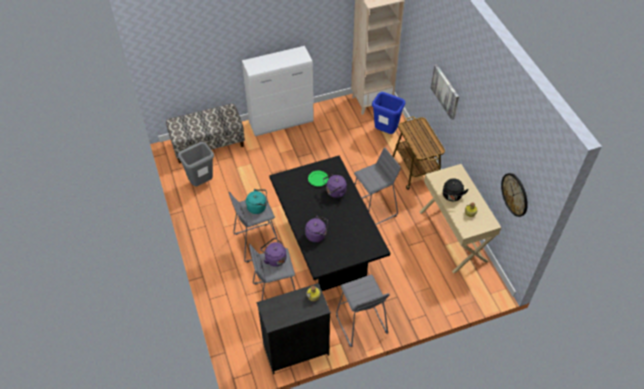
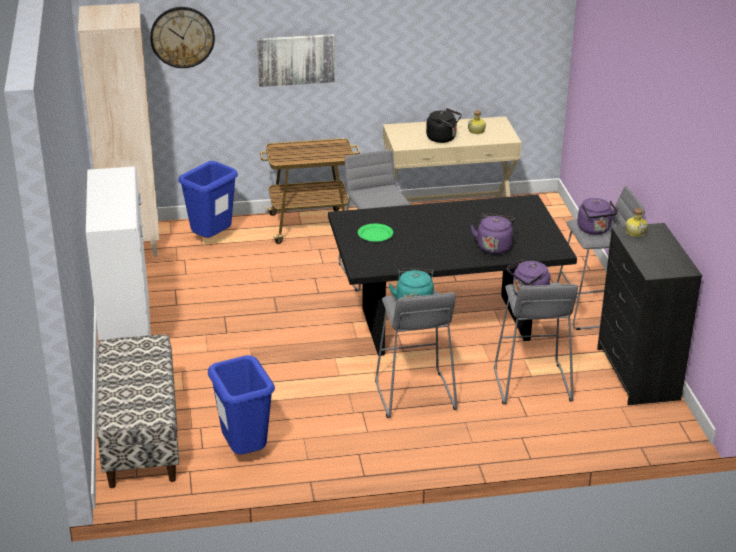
camera: 80 degrees left, 20 degrees down
grey trash can [178,142,214,186] -> blue trash can [208,355,275,454]
purple kettle [323,174,347,198] -> purple kettle moved to [577,198,618,235]
wall clock [501,173,528,217] -> wall clock moved to [150,7,215,68]

